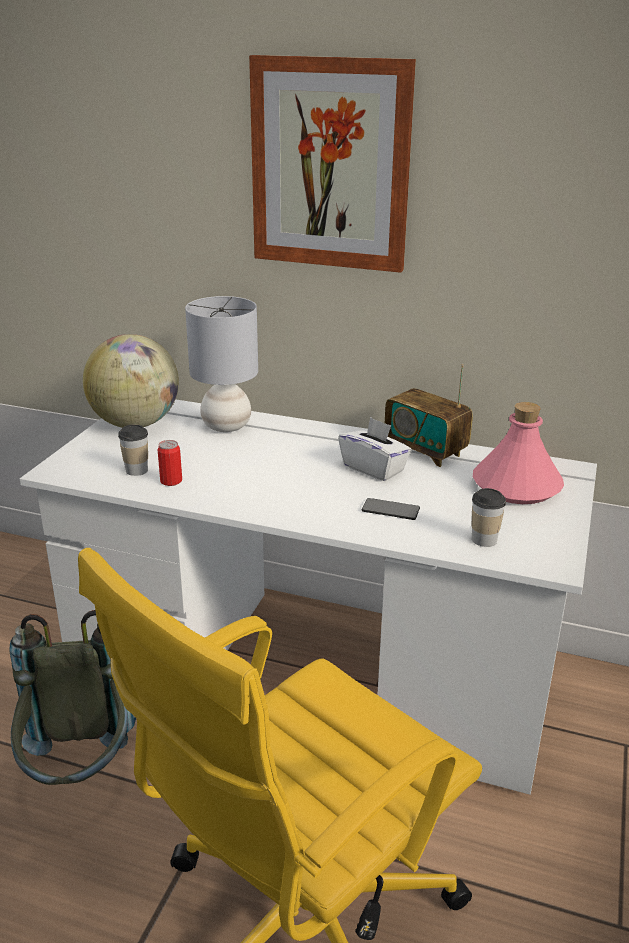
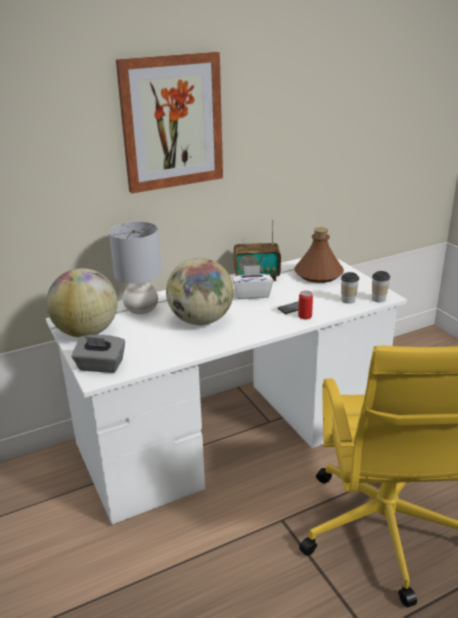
camera: 45 degrees left, 0 degrees up
grey backpack [10,610,136,785] -> none
cup [118,424,148,476] -> cup moved to [372,271,390,303]
can [158,440,182,486] -> can moved to [298,291,313,319]
pink bottle [473,402,564,504] -> brown bottle [294,227,344,283]
none -> grey tissue box [71,335,125,373]
none -> globe [166,258,234,325]

